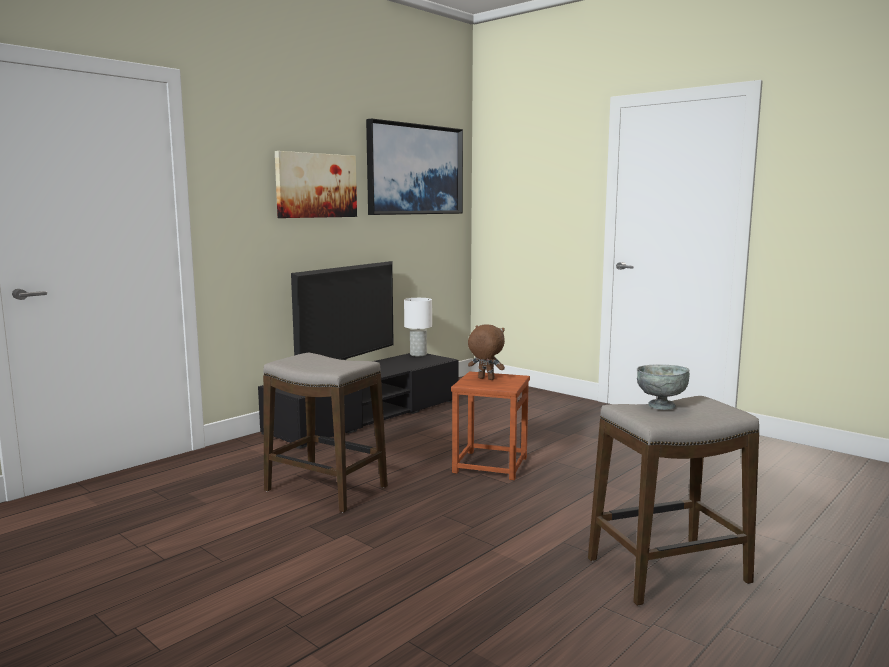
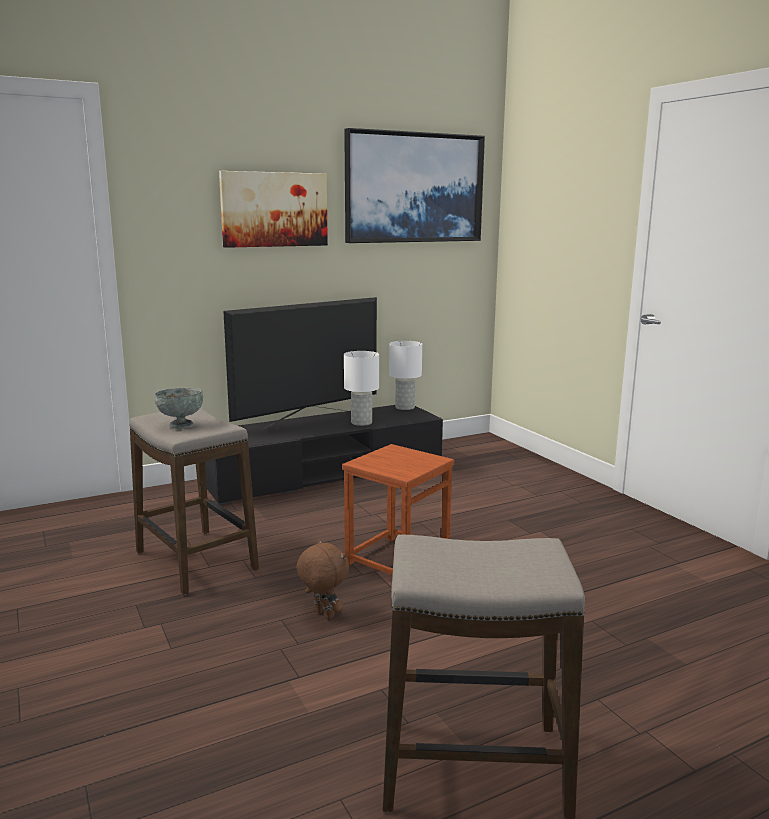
camera: 20 degrees right, 5 degrees up
brown plush toy [468,324,505,380] -> brown plush toy moved to [296,539,349,620]
grey bowl [637,364,690,410] -> grey bowl moved to [155,388,203,429]
none -> white table lamp [344,351,379,426]

